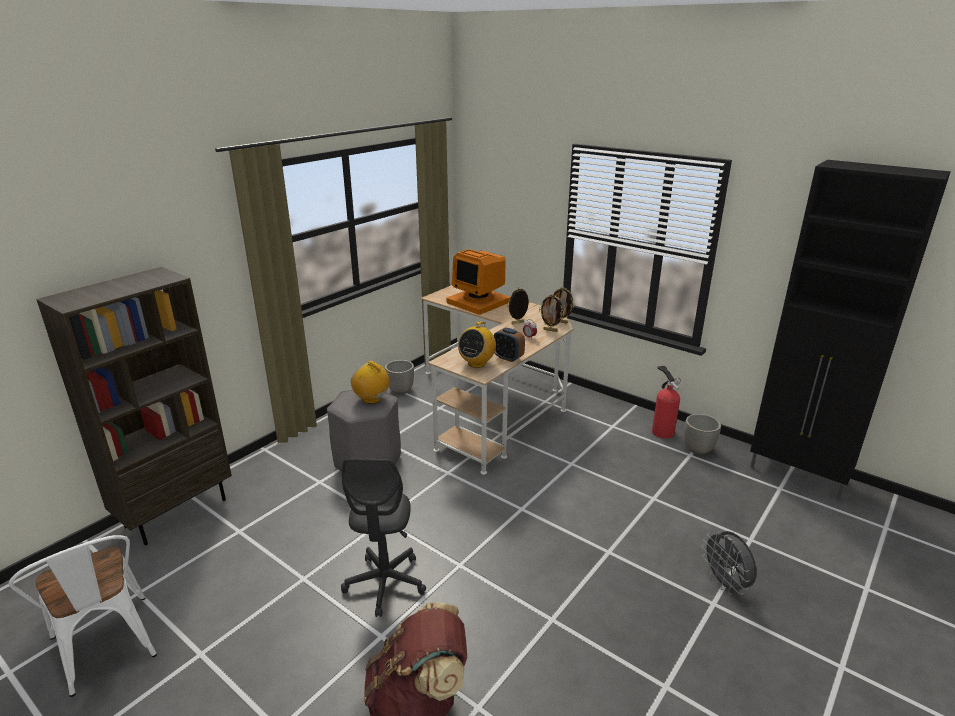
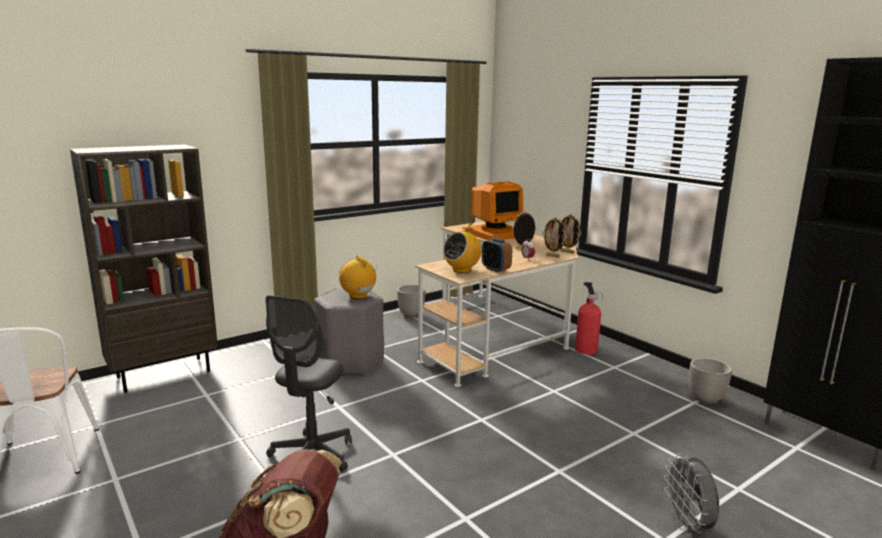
camera: 15 degrees right, 10 degrees down
monitor [447,249,510,315] -> monitor turned 90 degrees counterclockwise [465,181,523,240]
fire extinguisher [652,366,681,439] -> fire extinguisher moved to [575,282,603,355]

